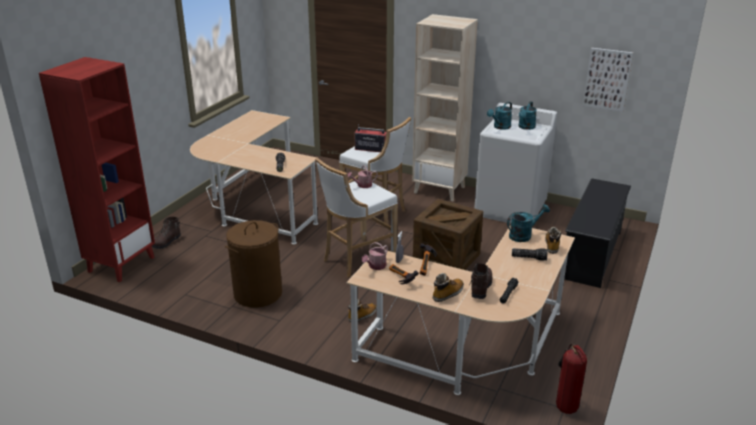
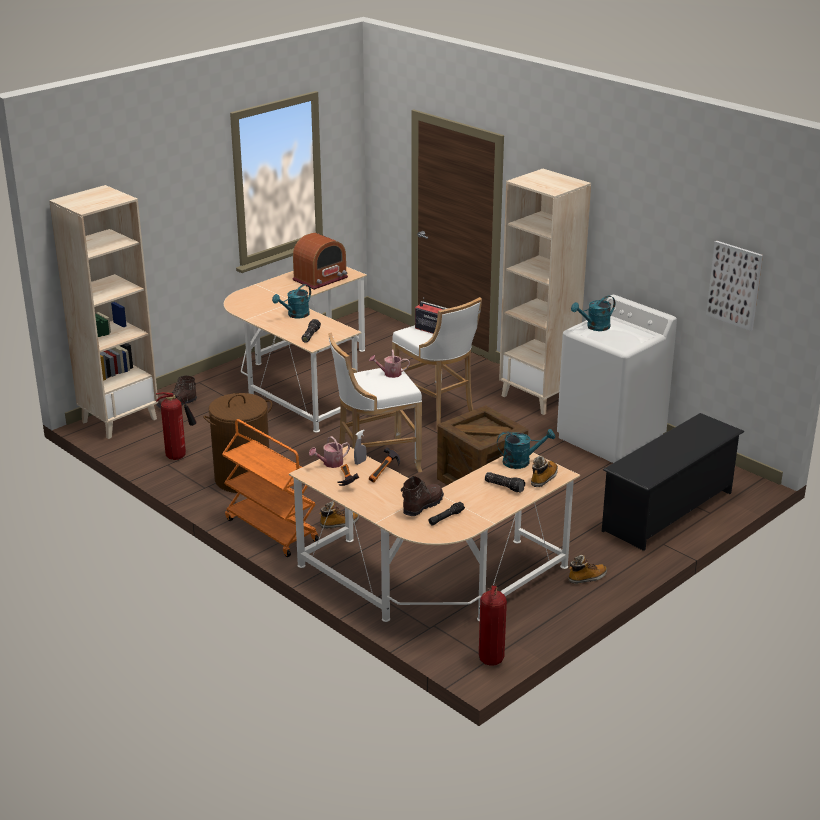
camera: 20 degrees right, 0 degrees up
red bookcase [39,57,155,282] -> beige bookcase [49,185,158,439]
boot [433,273,464,302] -> boot moved to [568,555,607,584]
turquoise watering can [518,101,537,130] -> turquoise watering can moved to [272,284,311,318]
none -> fire extinguisher [156,392,197,460]
none -> orange cart [222,419,319,557]
none -> radio [292,233,348,290]

